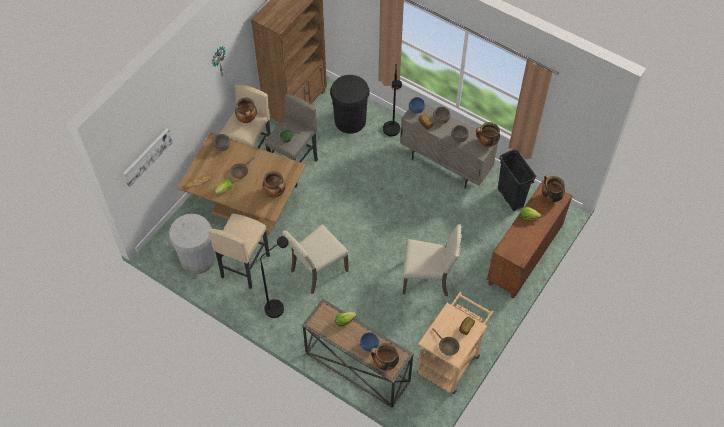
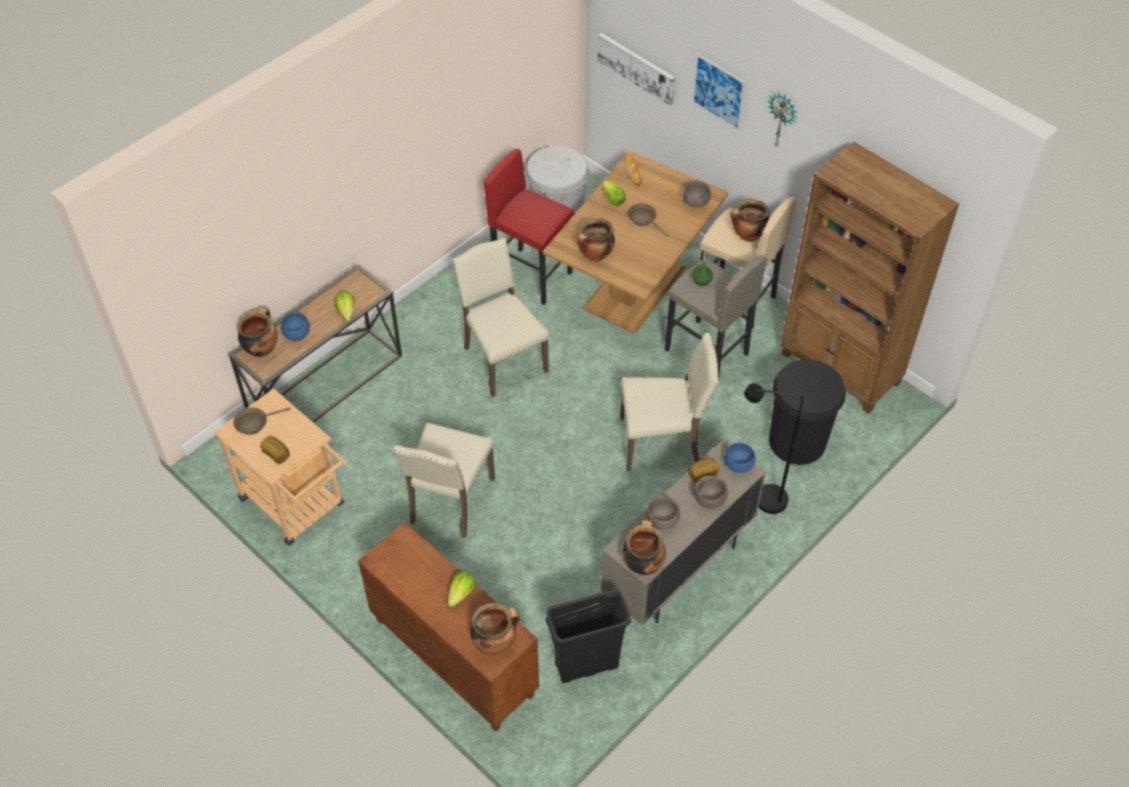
camera: 100 degrees right, 5 degrees down
beige stool [208,214,270,289] -> red stool [484,149,574,305]
black floor lamp [260,236,289,318] -> none
none -> beige chair [620,333,719,471]
none -> picture [692,54,746,131]

